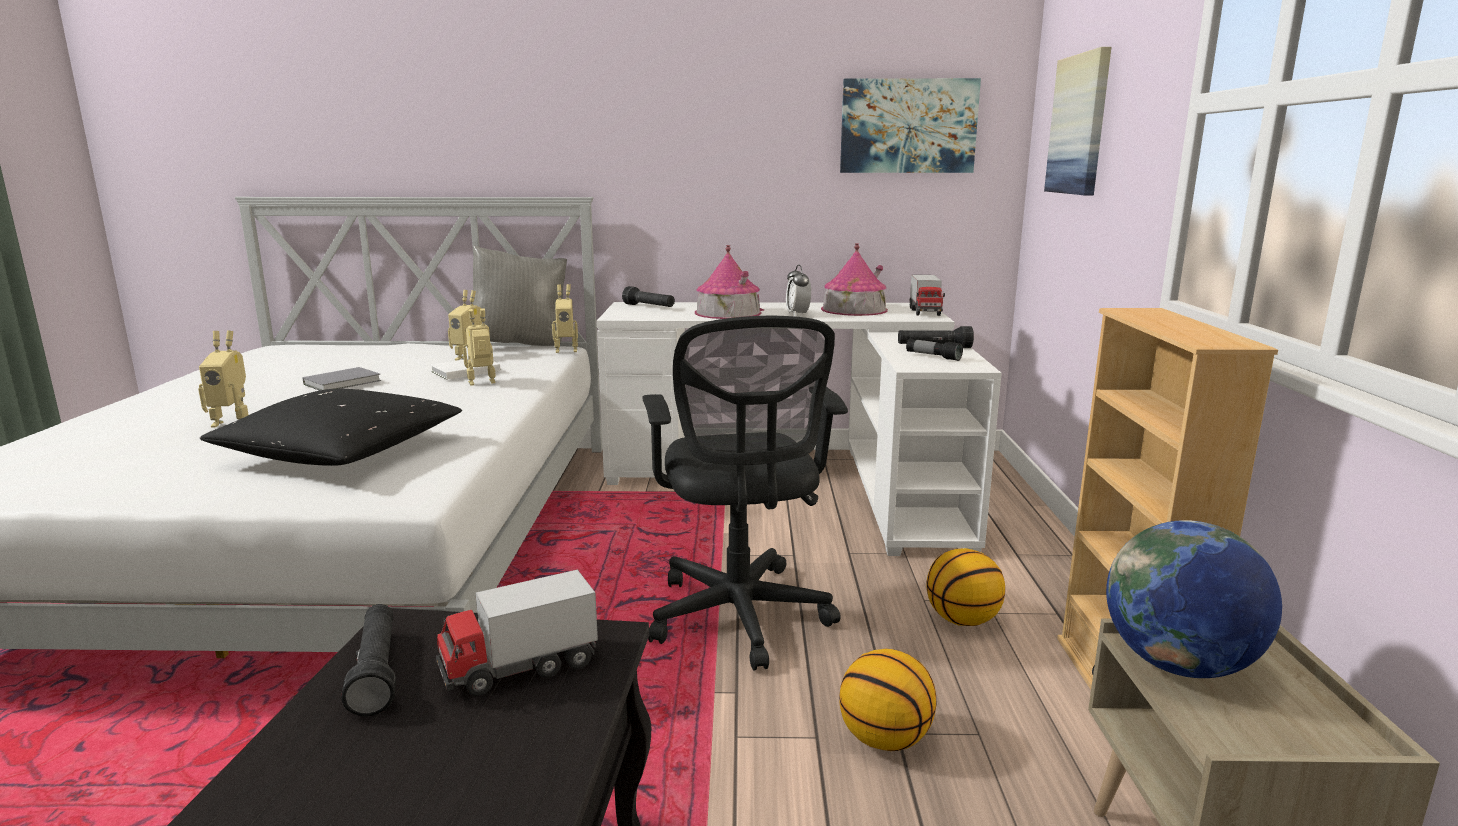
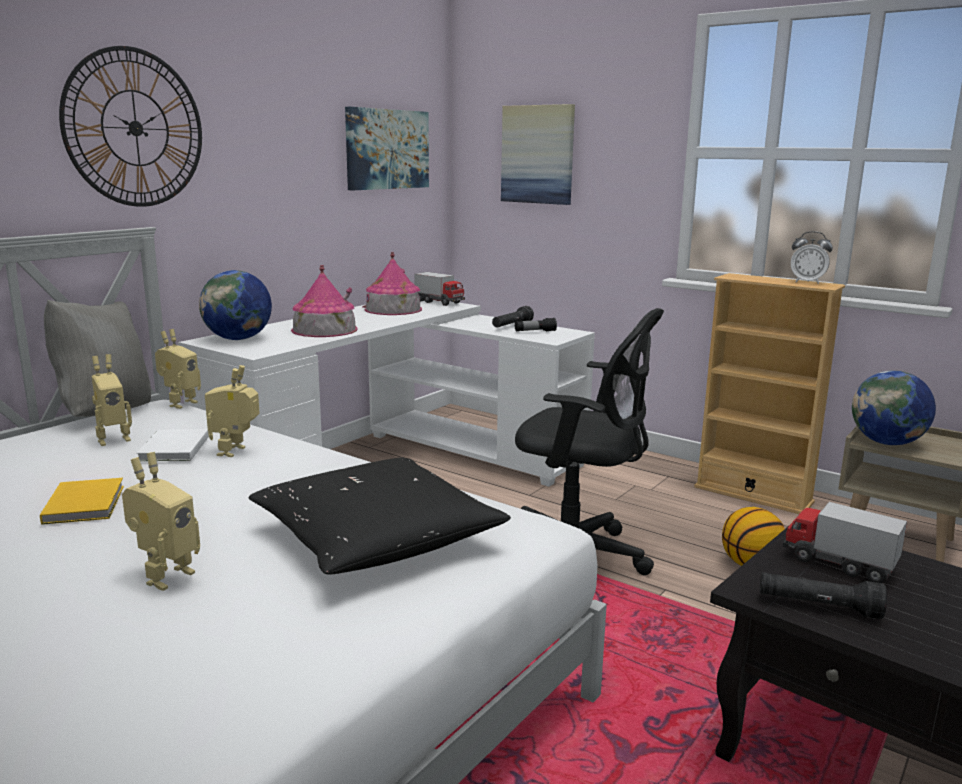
camera: 55 degrees left, 0 degrees up
grey book [302,367,381,391] -> yellow book [40,478,124,525]
toy truck [436,569,598,696] -> toy truck turned 120 degrees clockwise [783,502,907,583]
black flashlight [622,286,675,307] -> globe [199,270,272,340]
alarm clock [786,265,811,316] -> alarm clock moved to [791,231,833,284]
basketball [927,548,1005,626] -> none
none -> wall clock [59,46,202,207]

